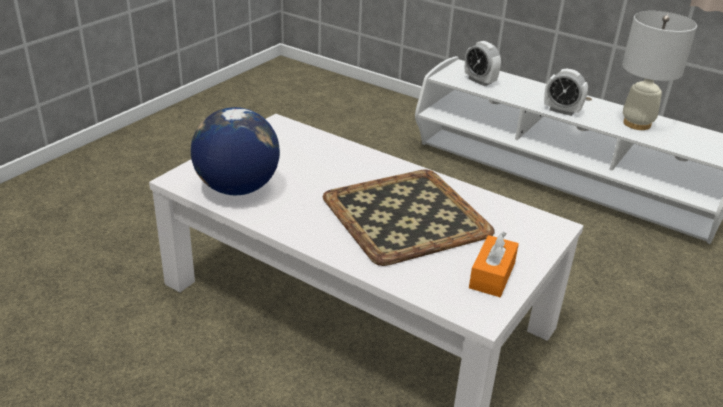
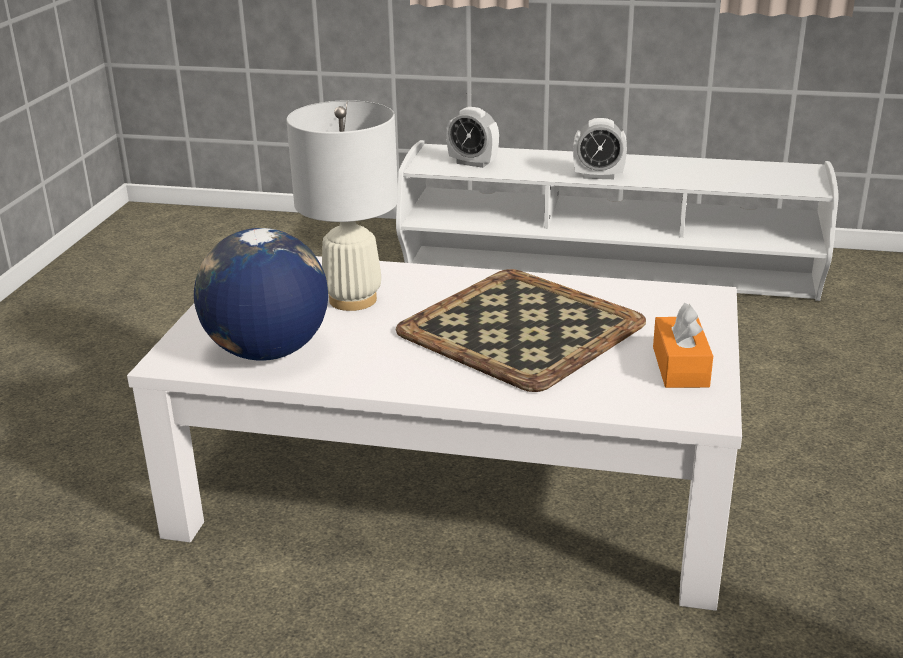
camera: 20 degrees left, 5 degrees down
white table lamp [622,11,697,130] -> white table lamp moved to [286,100,398,311]

